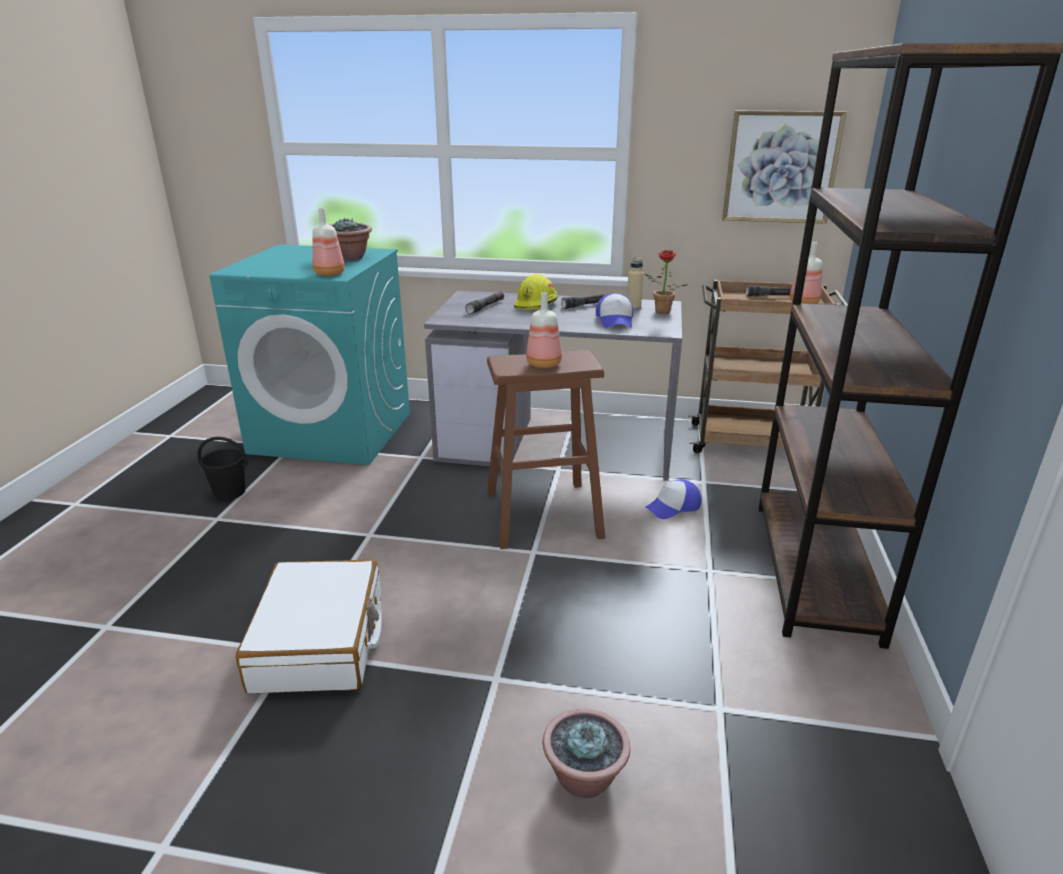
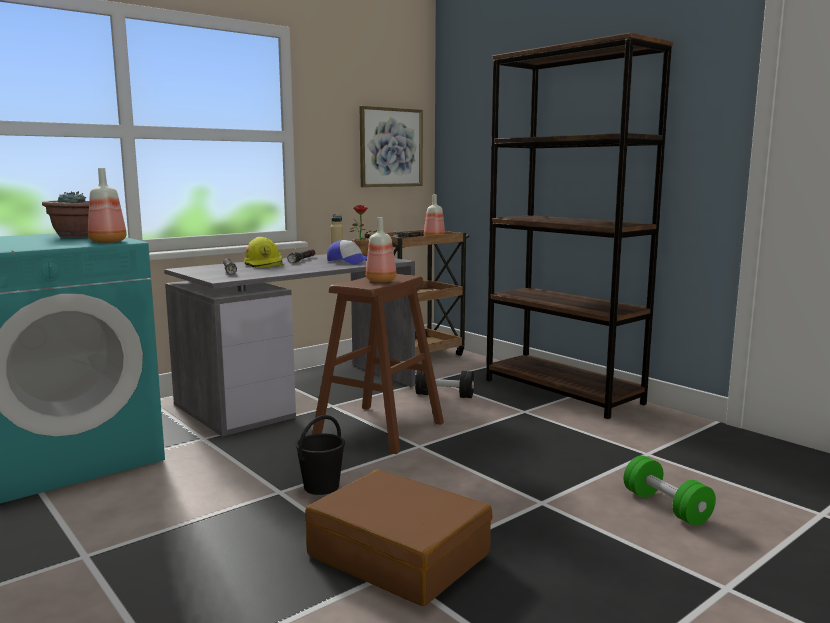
camera: 50 degrees left, 15 degrees down
black bucket [197,437,248,500] -> black bucket moved to [295,415,345,495]
white suitcase [236,559,382,694] -> brown suitcase [305,469,493,606]
potted plant [543,708,630,798] -> green dumbbell [624,455,716,526]
cap [645,479,702,519] -> black dumbbell [415,370,474,398]

